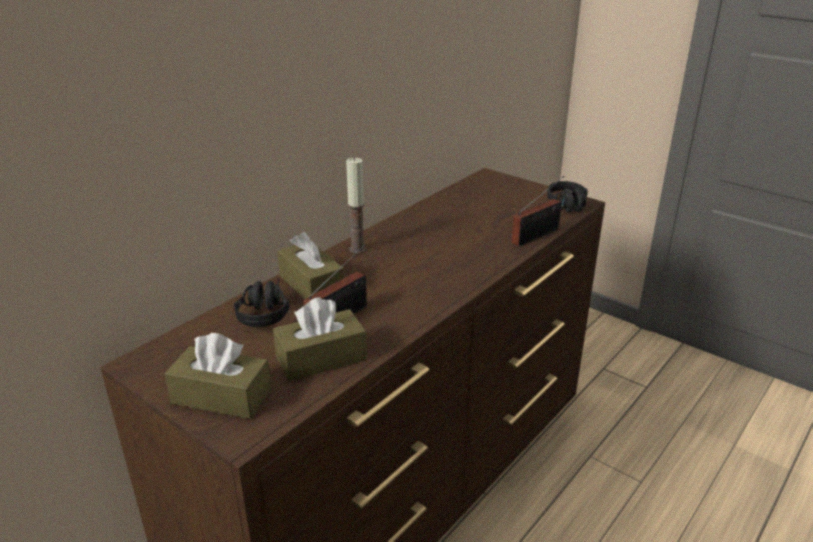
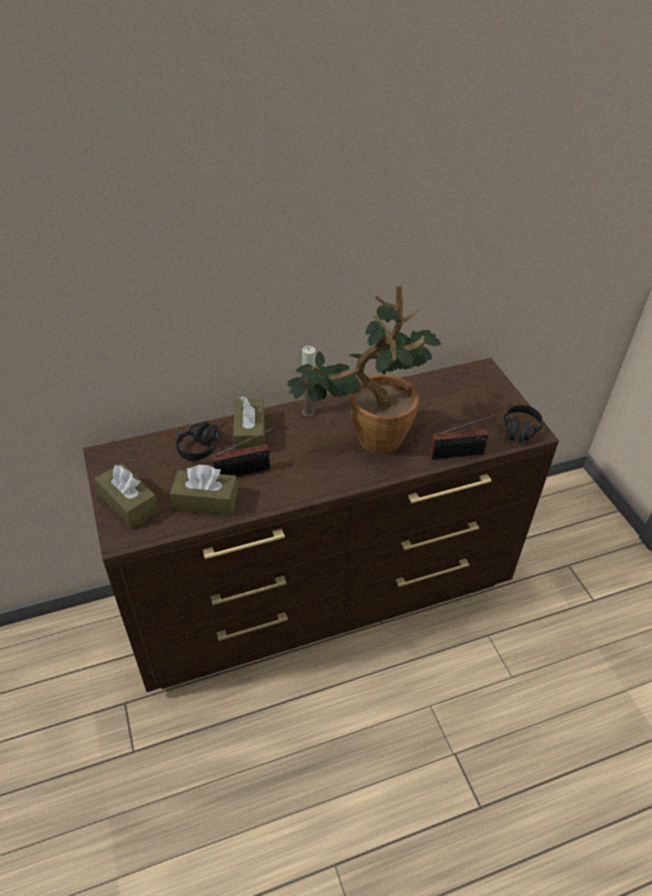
camera: 30 degrees right, 15 degrees up
none -> potted plant [287,285,442,454]

